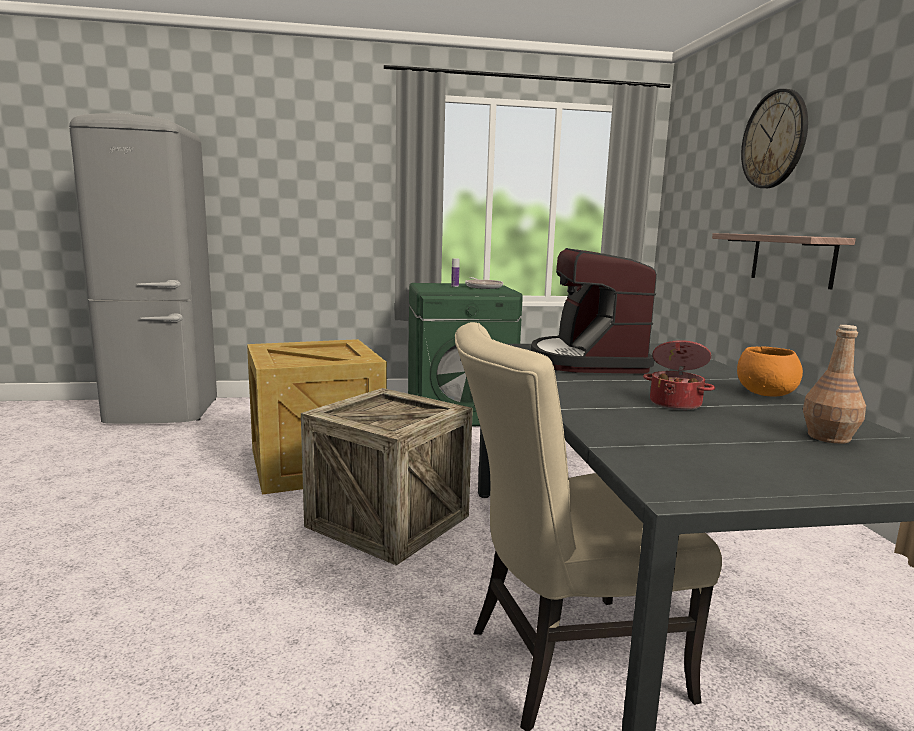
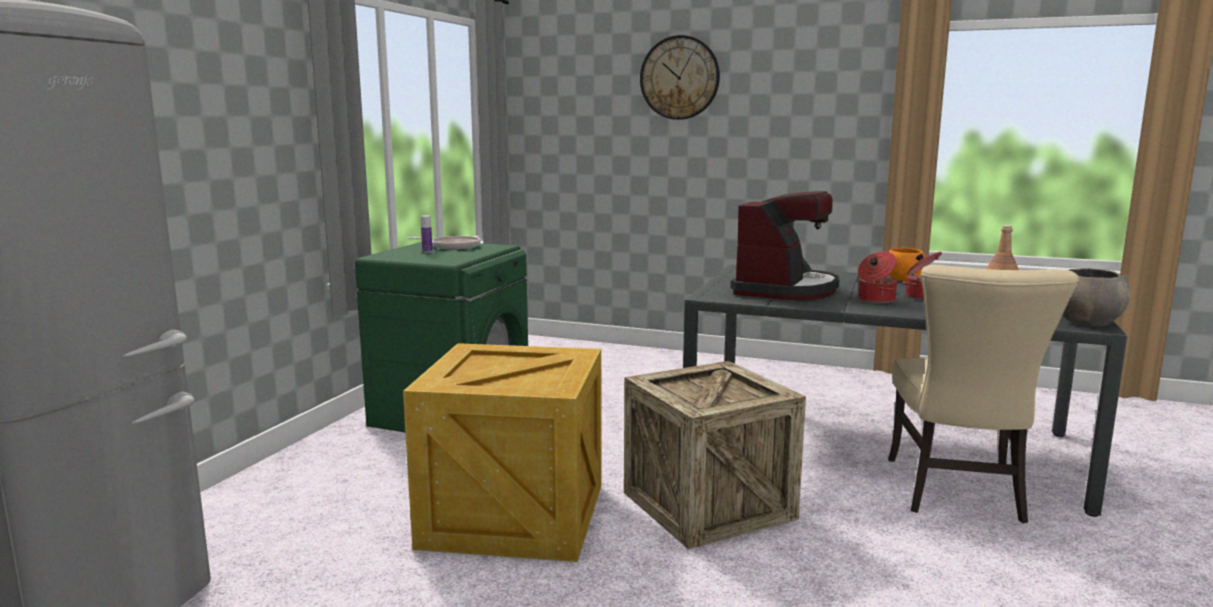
camera: 60 degrees left, 0 degrees up
coffee machine [531,248,657,374] -> coffee machine turned 90 degrees counterclockwise [730,191,840,300]
shelf [712,233,856,290] -> none
none -> cooking pot [858,251,897,303]
none -> grey bowl [1063,268,1130,327]

